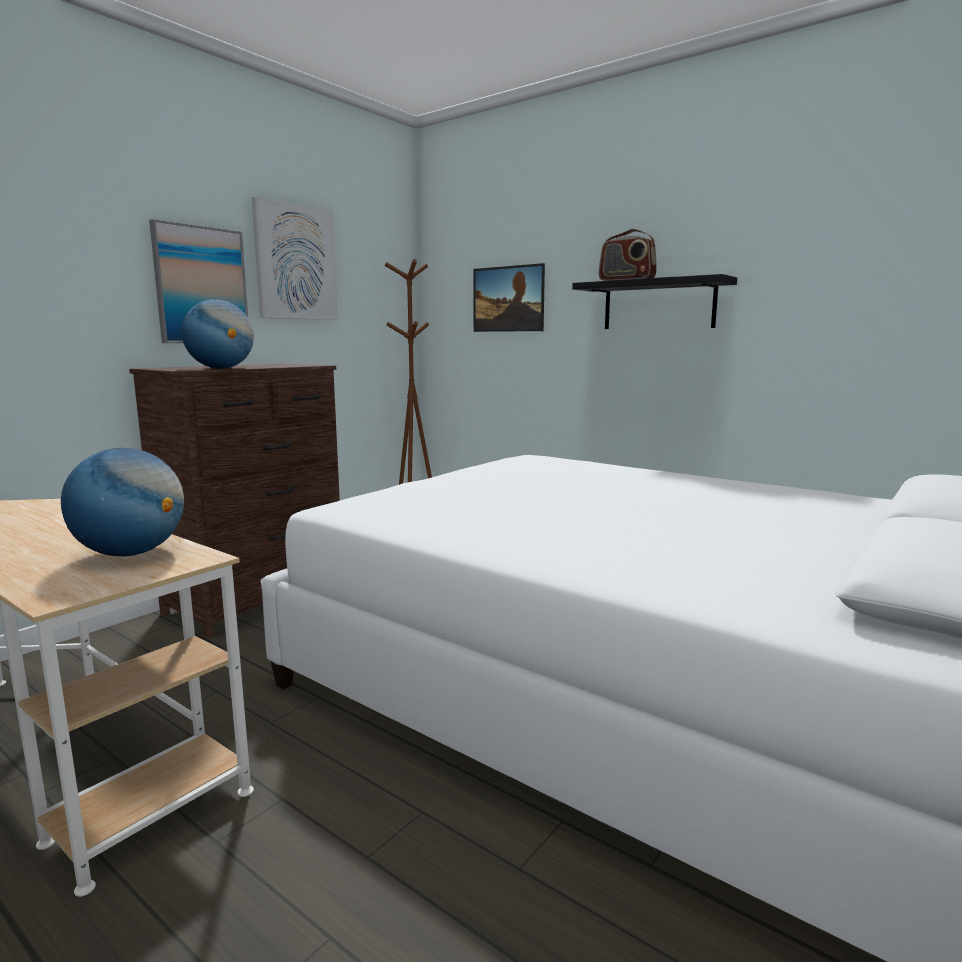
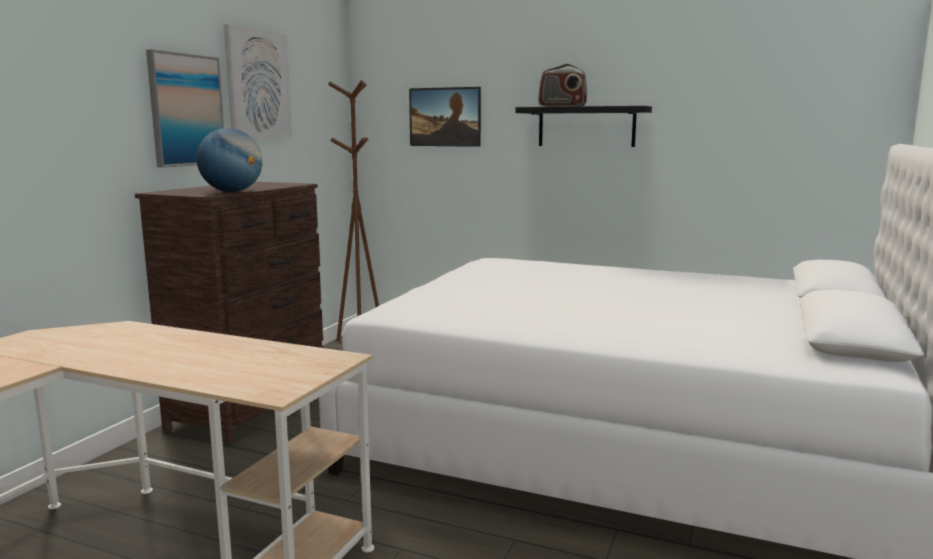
camera: 15 degrees left, 0 degrees up
globe [61,448,184,556] -> none

